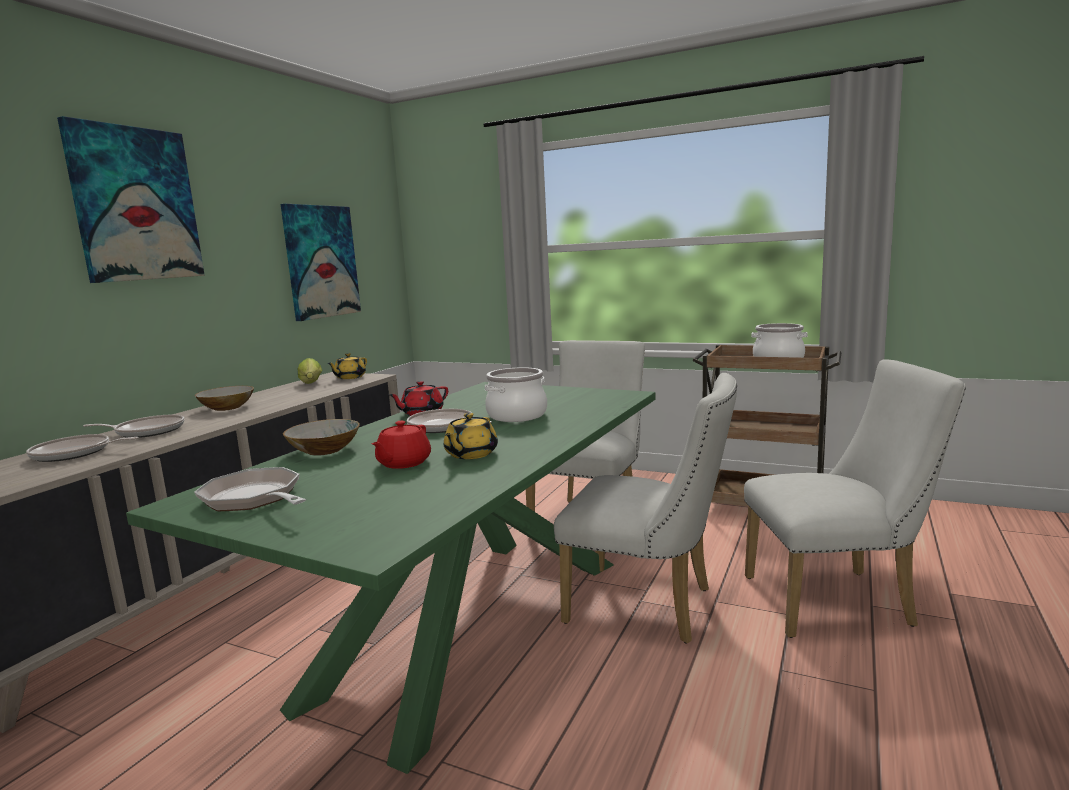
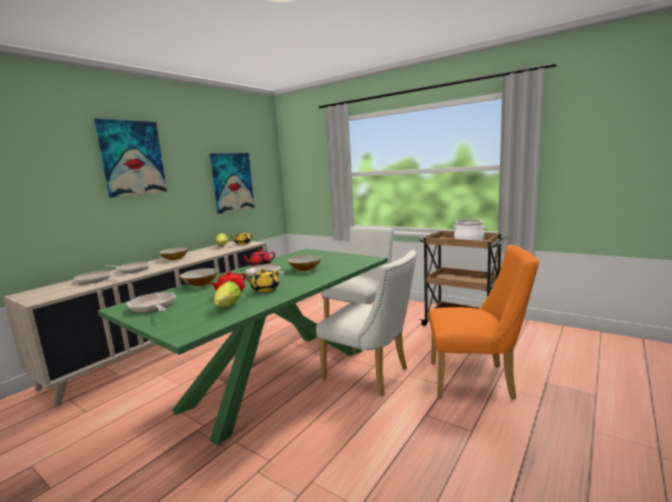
camera: 10 degrees right, 0 degrees up
cooking pot [485,367,547,422] -> bowl [288,255,321,271]
white chair [744,359,966,638] -> orange chair [429,245,539,399]
none -> lettuce [214,281,241,307]

